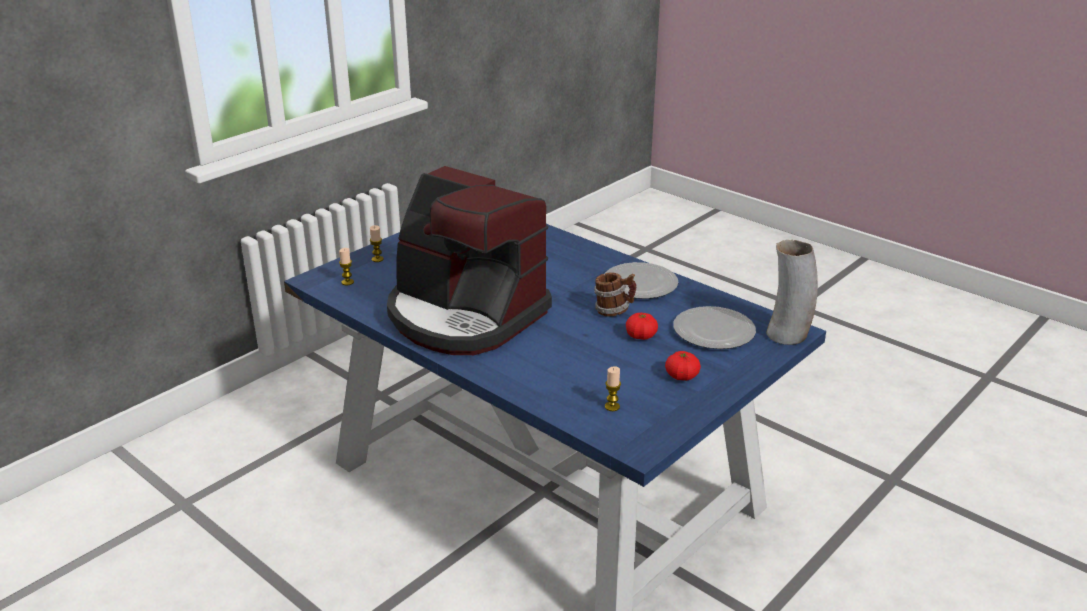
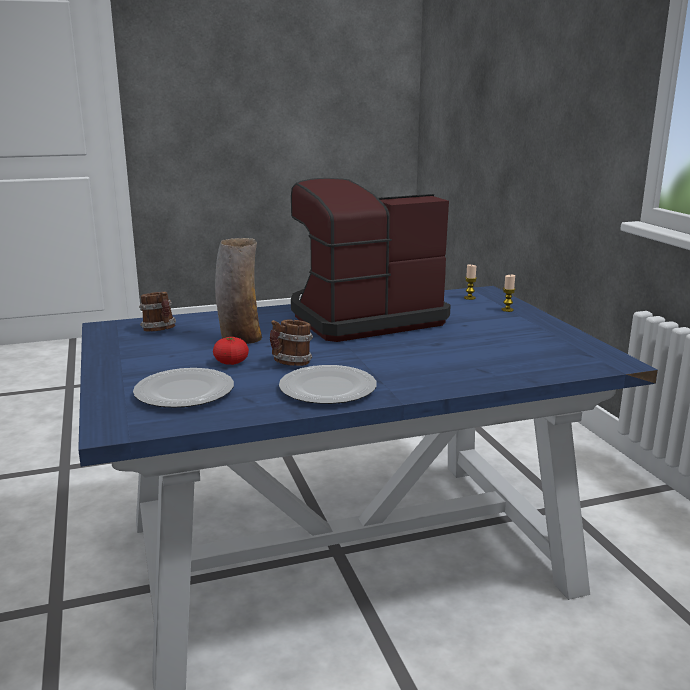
camera: 120 degrees right, 10 degrees down
candle [605,366,621,411] -> mug [139,292,176,332]
tomato [665,351,701,381] -> none
vase [767,239,818,345] -> vase moved to [215,238,262,344]

